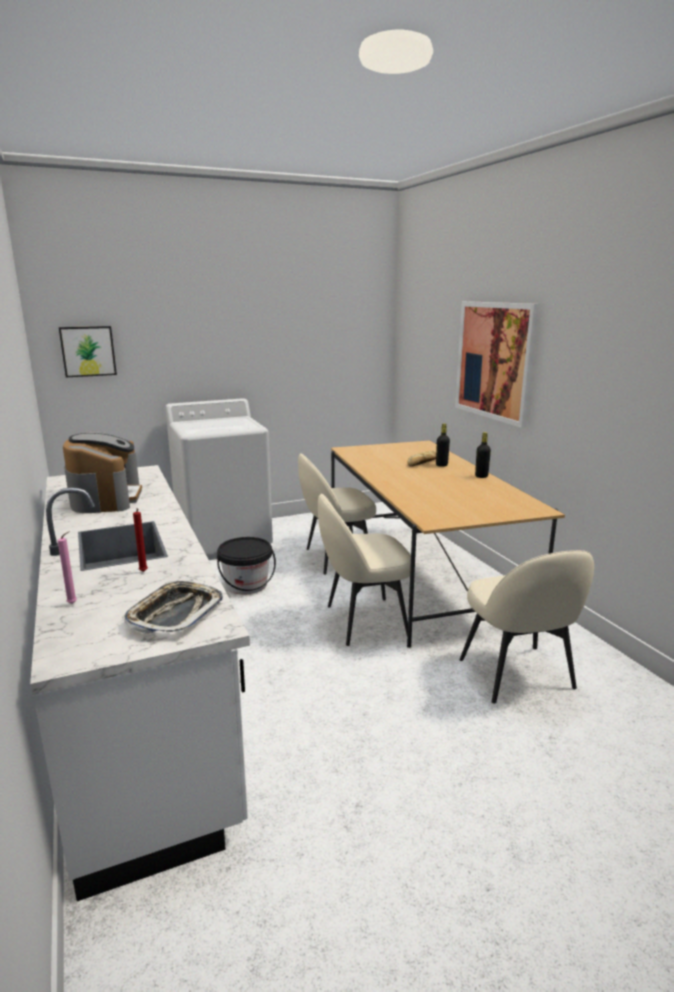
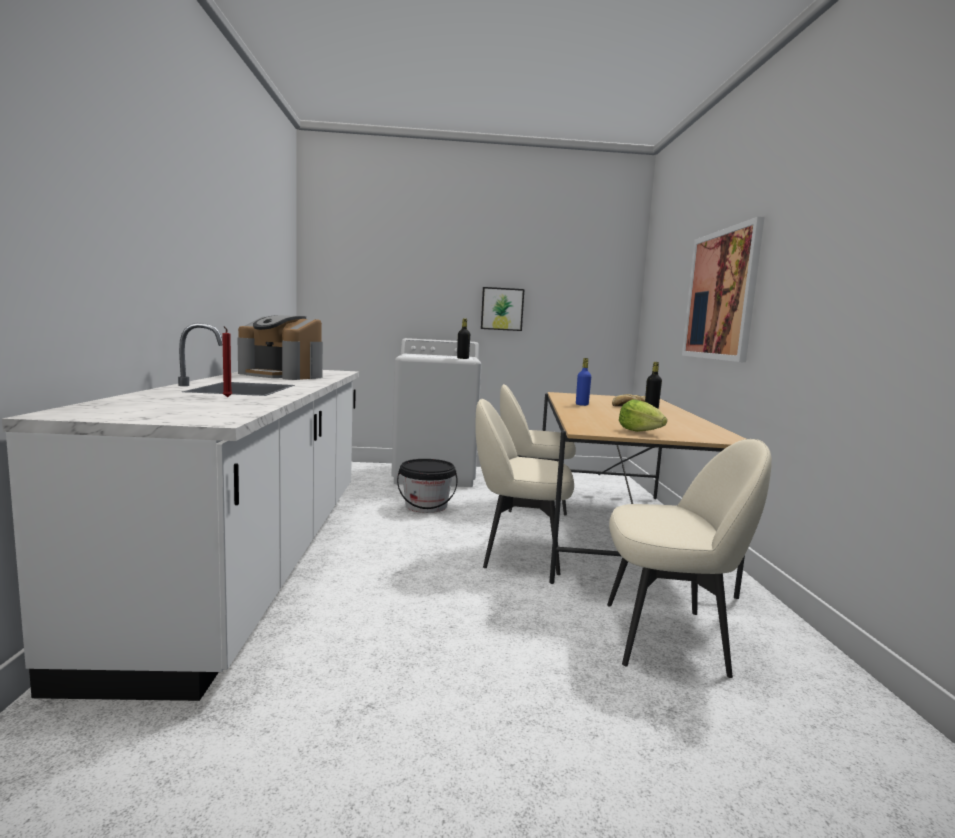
camera: 20 degrees right, 10 degrees down
pink candle [58,531,77,604] -> none
picture [59,326,117,377] -> picture moved to [481,287,524,331]
coffee machine [63,431,142,513] -> coffee machine turned 105 degrees clockwise [237,315,323,380]
tray [124,581,223,634] -> none
beige chair [459,550,594,704] -> beige chair turned 90 degrees counterclockwise [607,439,772,678]
black bottle [475,432,491,478] -> black bottle moved to [457,318,470,359]
none -> blue bottle [576,358,591,406]
none -> lettuce [619,399,667,432]

